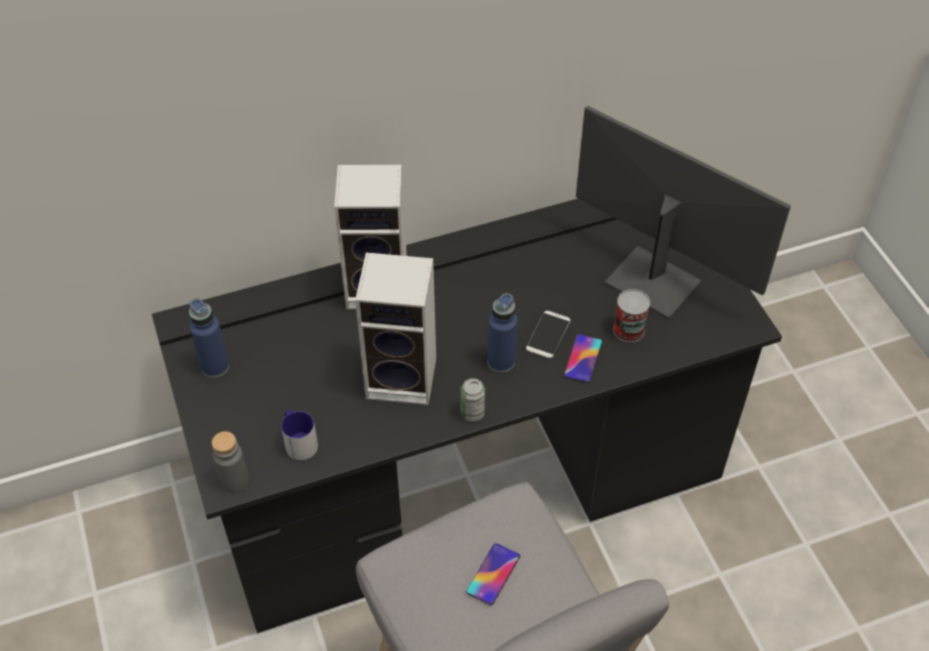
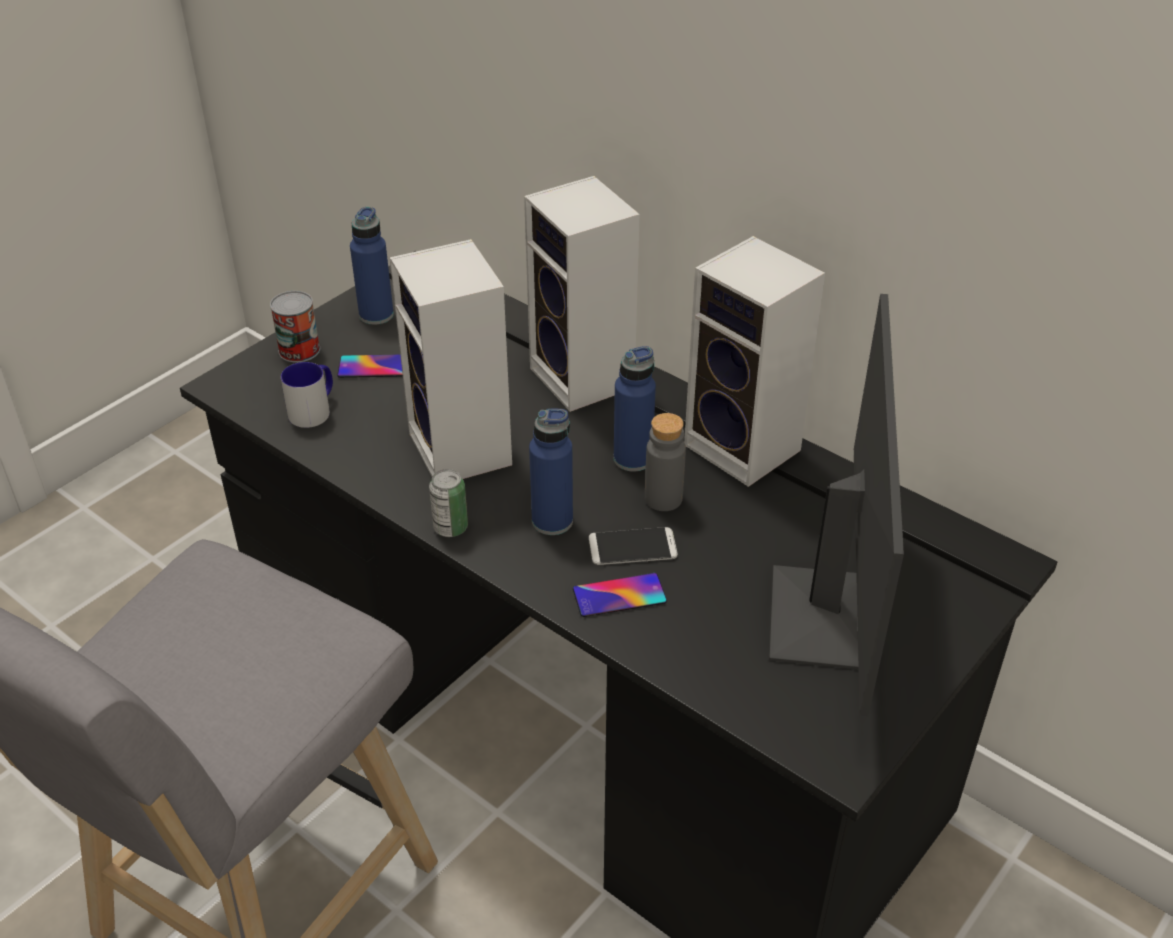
camera: 60 degrees right, 10 degrees down
grey bottle [212,431,249,493] -> grey bottle moved to [645,413,686,511]
phone [466,543,520,605] -> phone moved to [337,354,403,378]
can [613,289,650,342] -> can moved to [270,291,320,363]
none -> blue bottle [614,346,656,472]
none -> speaker [684,236,825,487]

